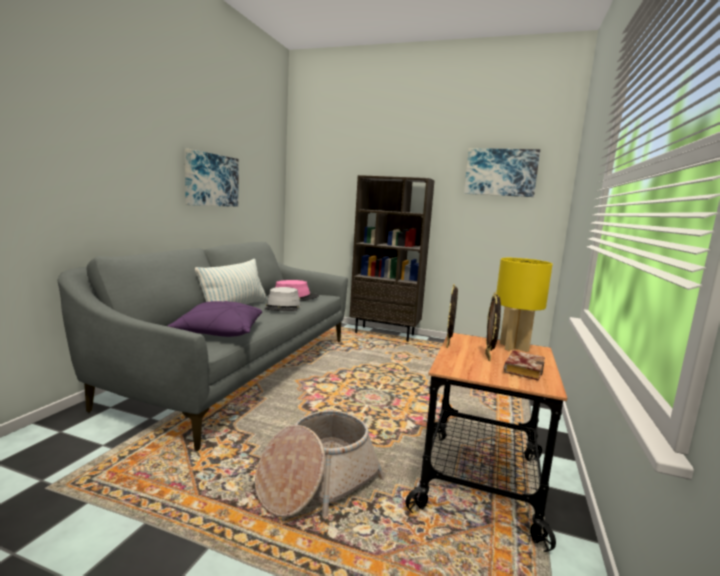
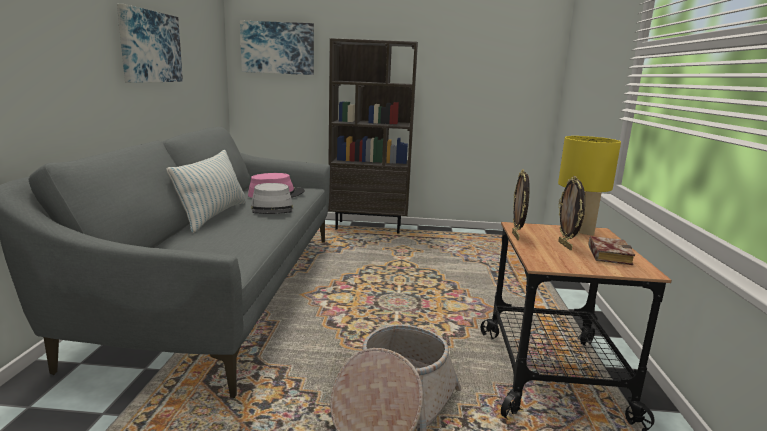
camera: 15 degrees left, 5 degrees up
purple pillow [168,301,262,337] -> none
picture [464,148,540,197] -> picture moved to [240,20,314,75]

